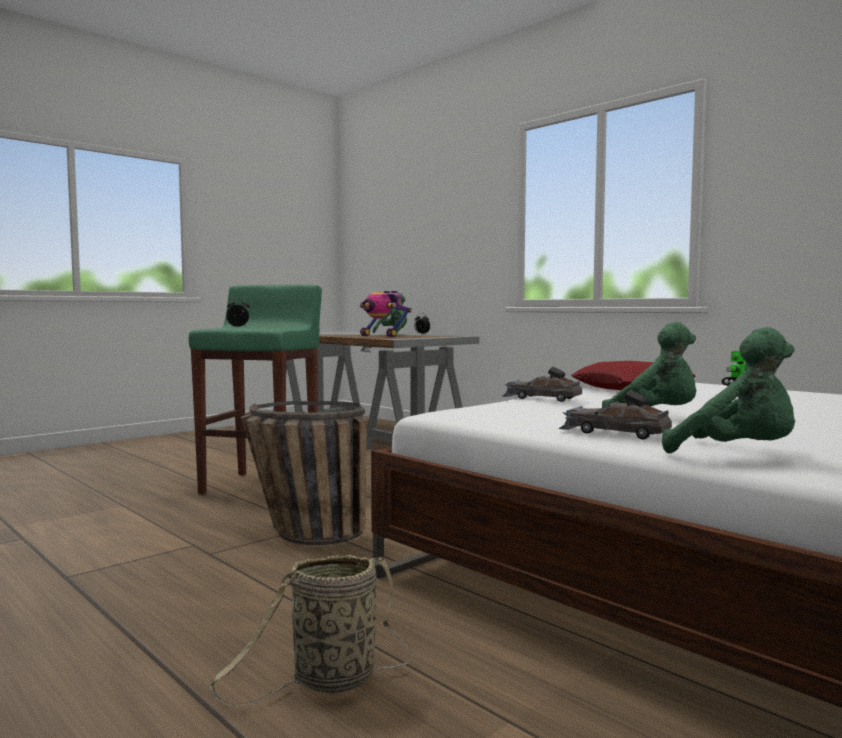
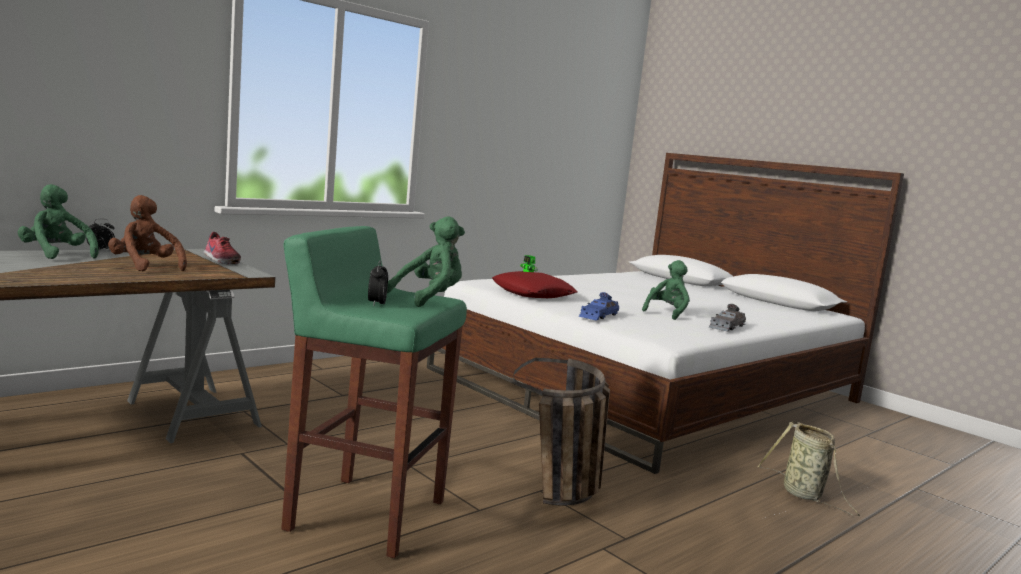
camera: 90 degrees left, 5 degrees up
toy robot [360,291,412,337] -> brown plush toy [108,195,187,272]
grey toy car [503,367,582,402] -> blue toy car [579,292,619,321]
green plush toy [662,327,795,453] -> green plush toy moved to [387,217,465,307]
none -> shoe [203,232,241,264]

